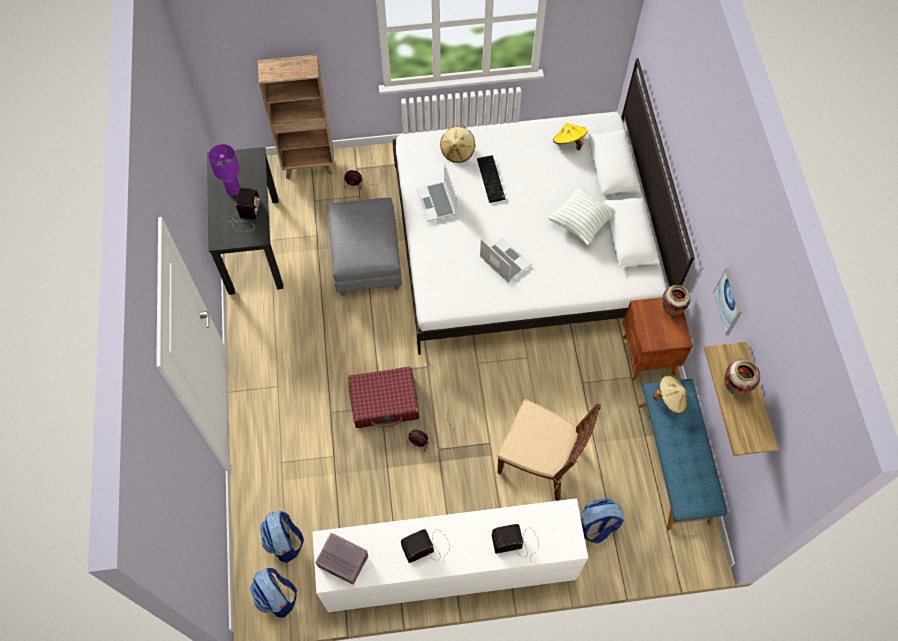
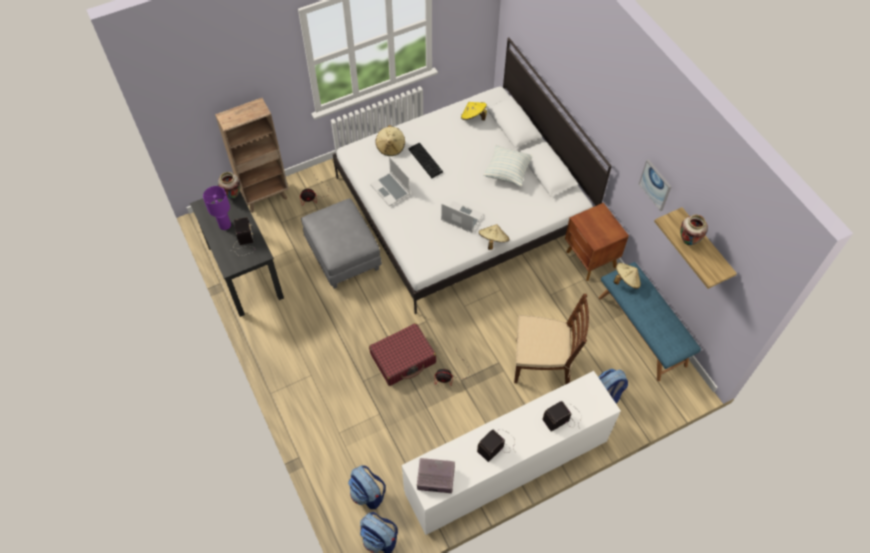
camera: 20 degrees left, 5 degrees down
vase [662,285,691,315] -> vase moved to [218,172,240,199]
none -> beige hat [479,224,510,250]

